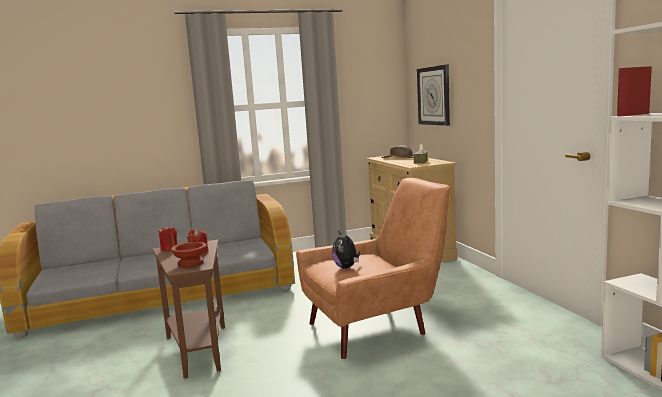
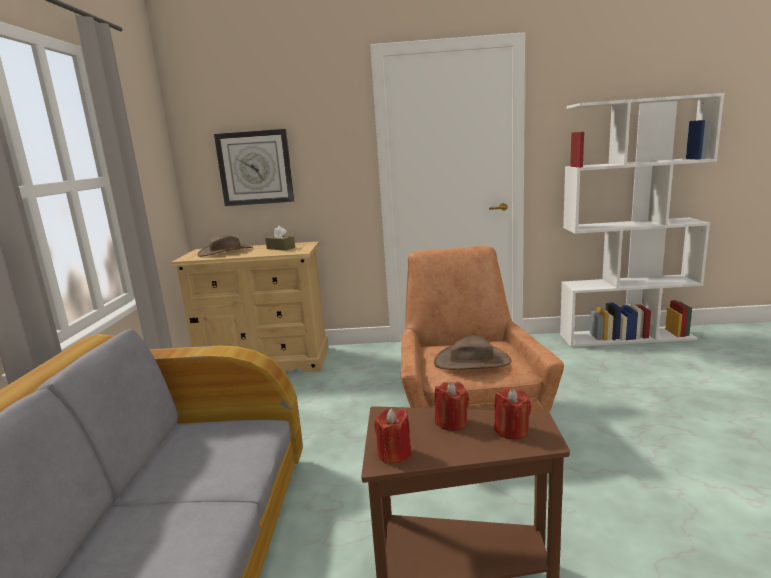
camera: 70 degrees left, 5 degrees up
brown bowl [171,242,207,268] -> red candle [494,388,531,440]
plush toy [332,231,360,269] -> brown hat [434,335,511,370]

